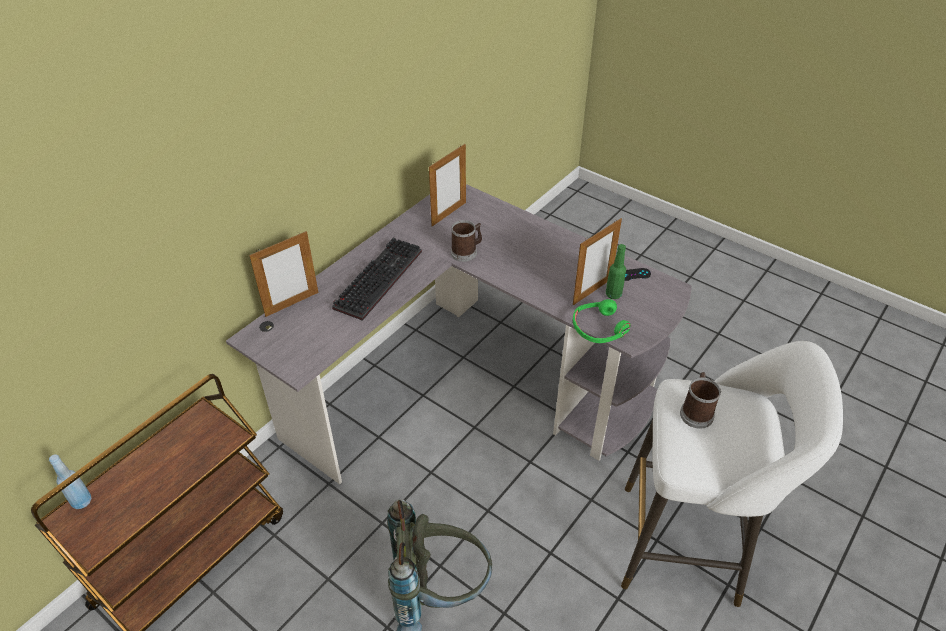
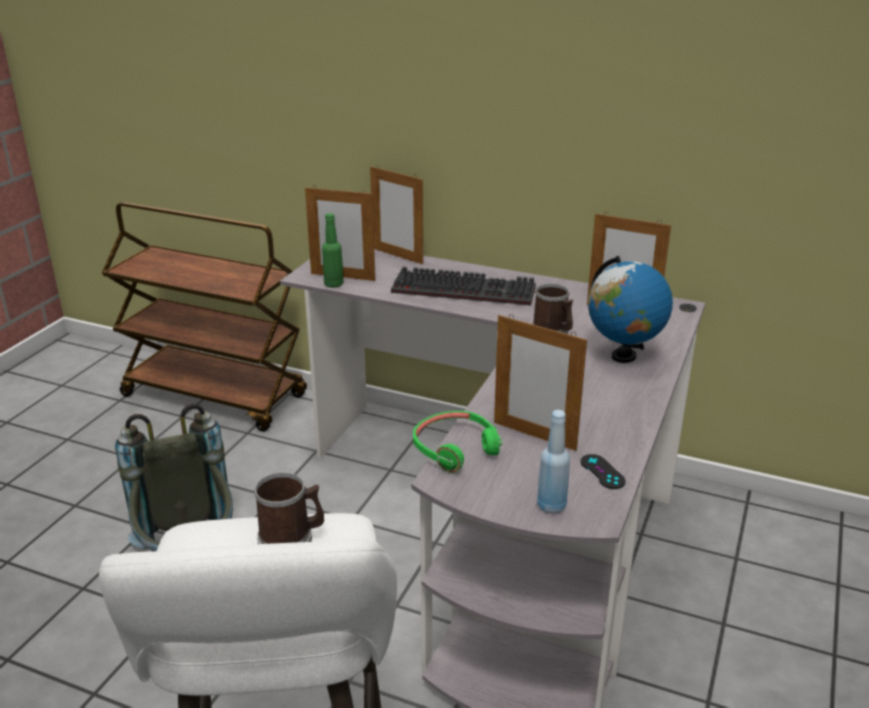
camera: 75 degrees right, 15 degrees down
blue bottle [49,454,92,509] -> blue bottle moved to [537,410,570,514]
green bottle [606,244,626,299] -> green bottle moved to [322,213,344,288]
none -> picture frame [305,185,375,281]
none -> globe [588,256,673,363]

